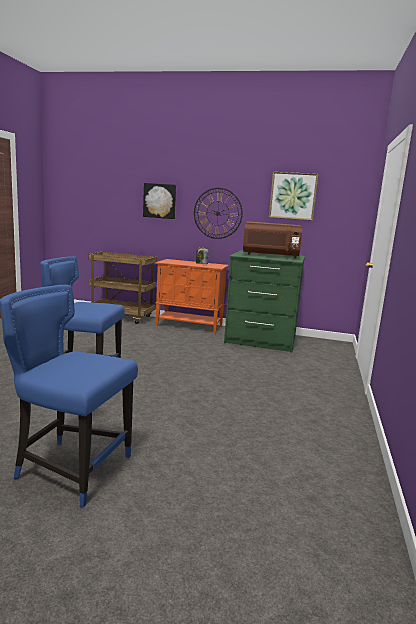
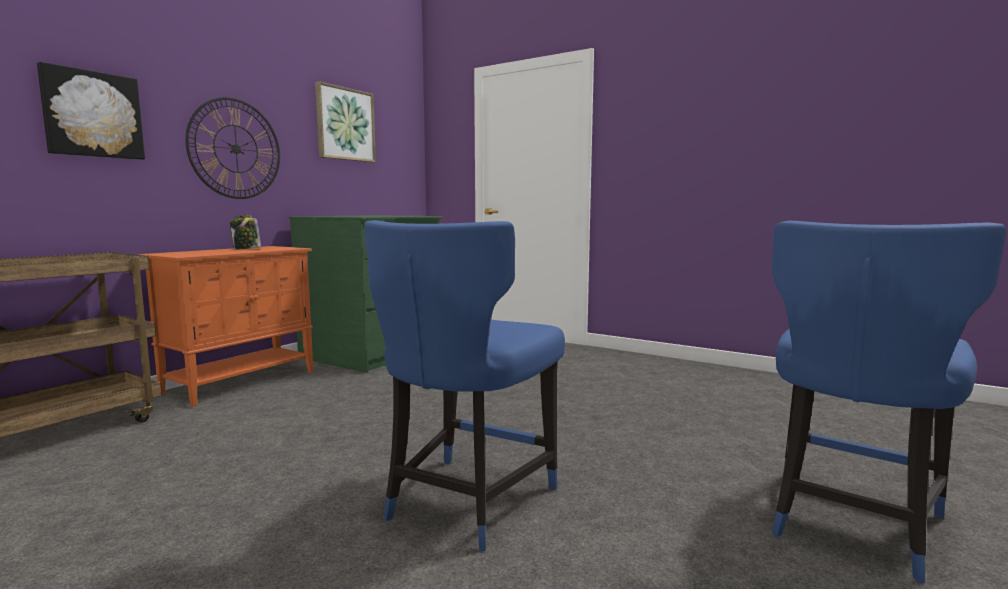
camera: 70 degrees left, 5 degrees down
brown microwave [243,221,302,258] -> none

